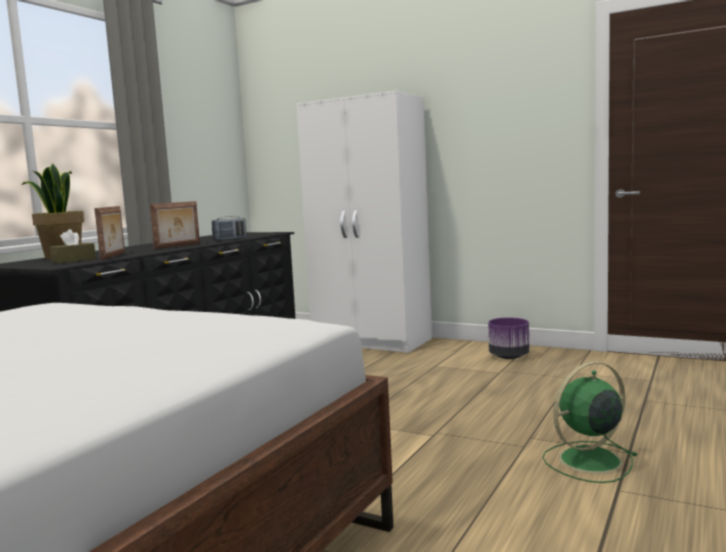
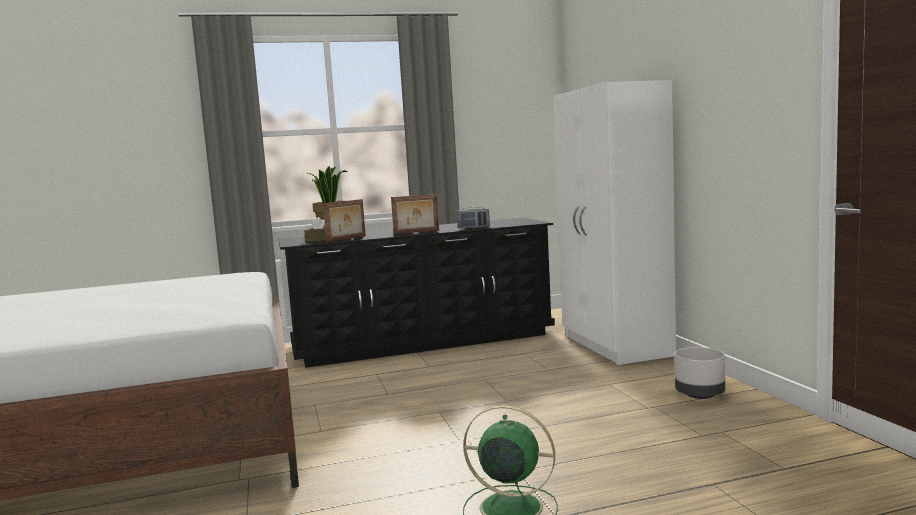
camera: 45 degrees right, 0 degrees up
purple planter [488,318,529,359] -> grey planter [675,347,725,399]

